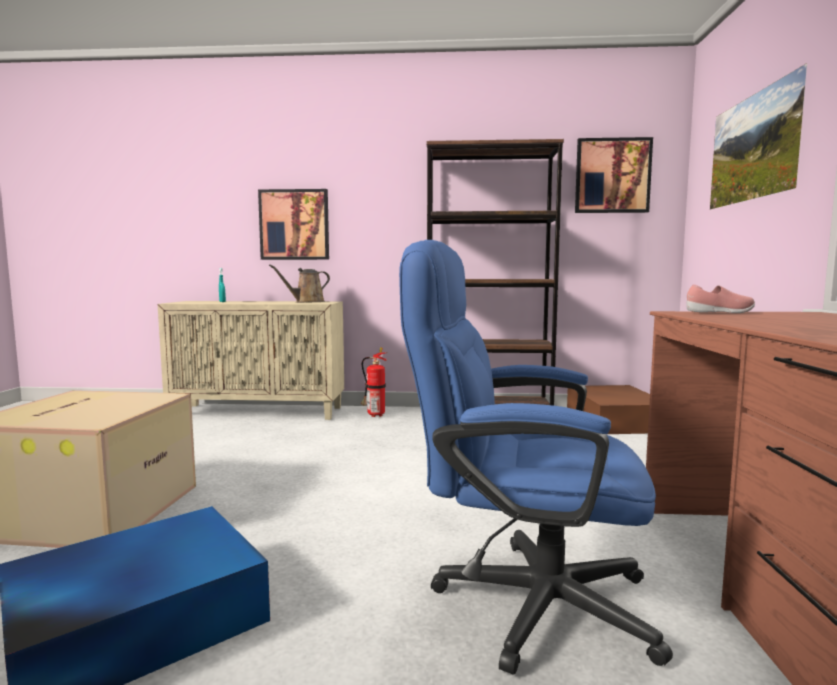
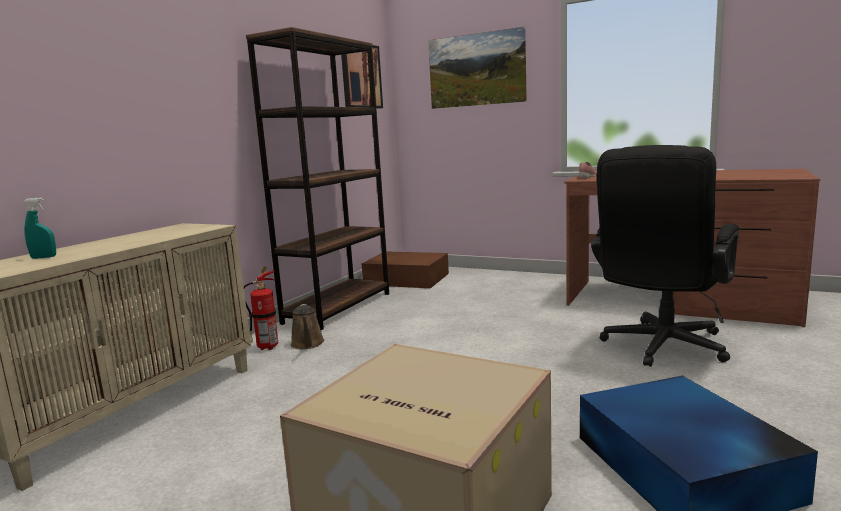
camera: 65 degrees left, 5 degrees up
picture [258,189,329,260] -> none
brown watering can [269,264,330,303] -> brown watering can moved to [291,304,325,349]
blue office chair [399,240,673,675] -> black office chair [591,145,739,367]

